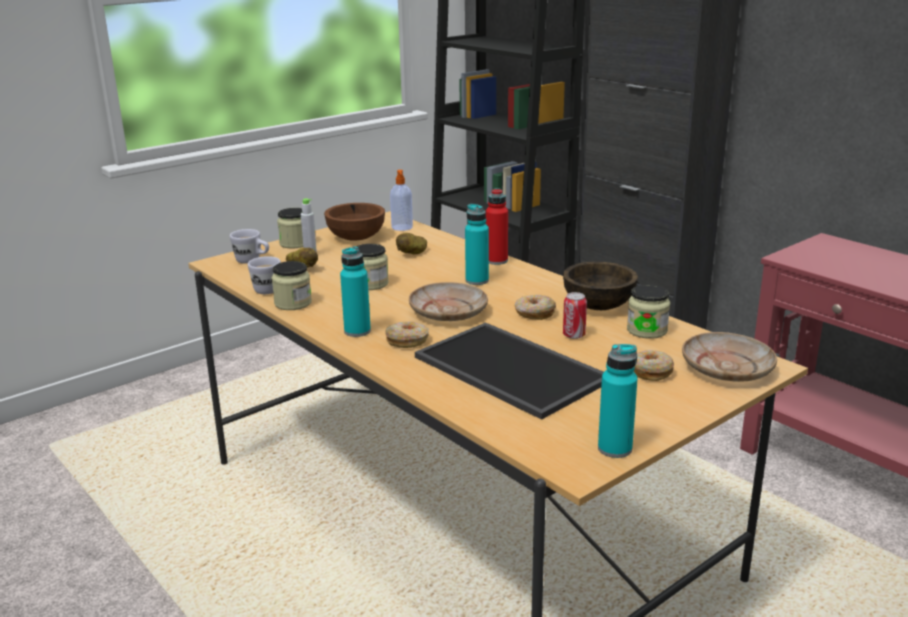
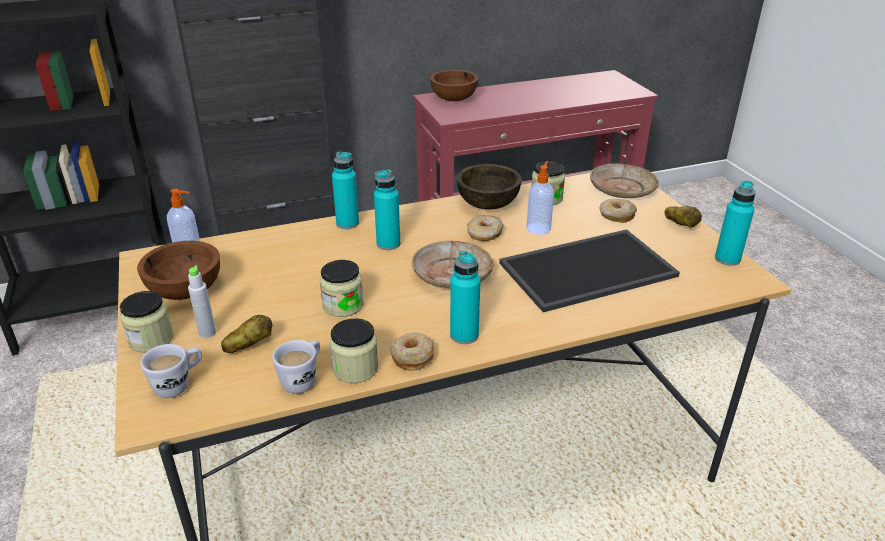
camera: 70 degrees left, 10 degrees up
donut [385,322,429,348] -> donut moved to [390,333,434,370]
potato [396,233,427,254] -> potato moved to [664,206,702,228]
red bottle [486,188,508,265] -> turquoise bottle [332,151,359,229]
can [563,292,587,339] -> soap dispenser [526,161,554,235]
none -> brown bowl [430,70,478,101]

